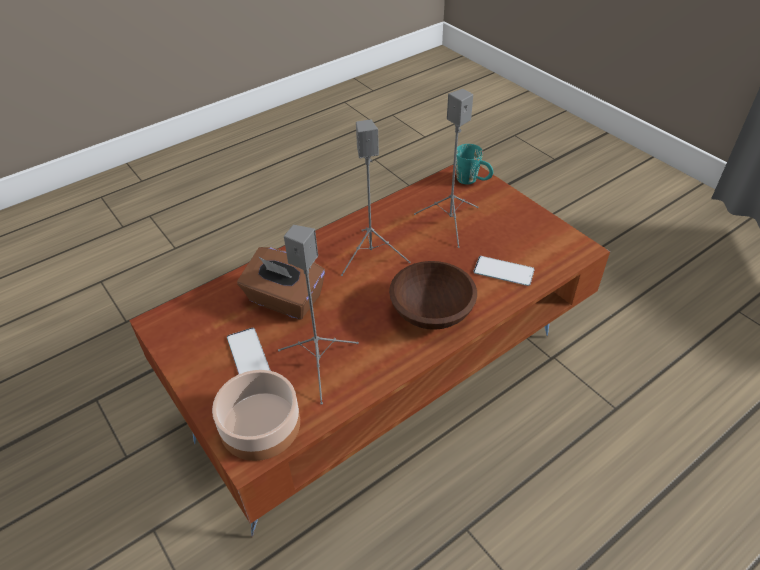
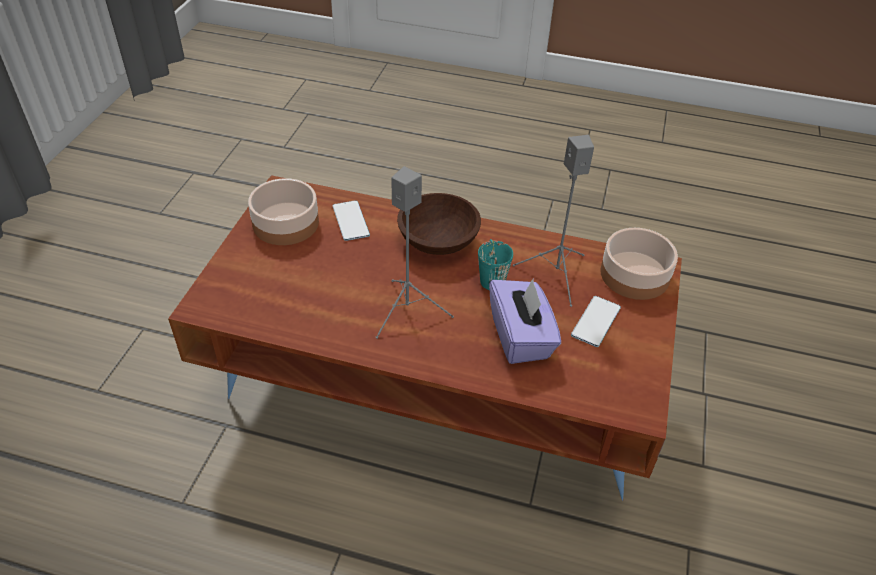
camera: 130 degrees left, 0 degrees up
brown tissue box [237,247,325,319] -> purple tissue box [489,279,561,364]
grey speaker [414,89,478,248] -> none
turquoise mug [456,144,493,184] -> turquoise mug moved to [478,239,513,290]
none -> bowl [248,178,319,245]

